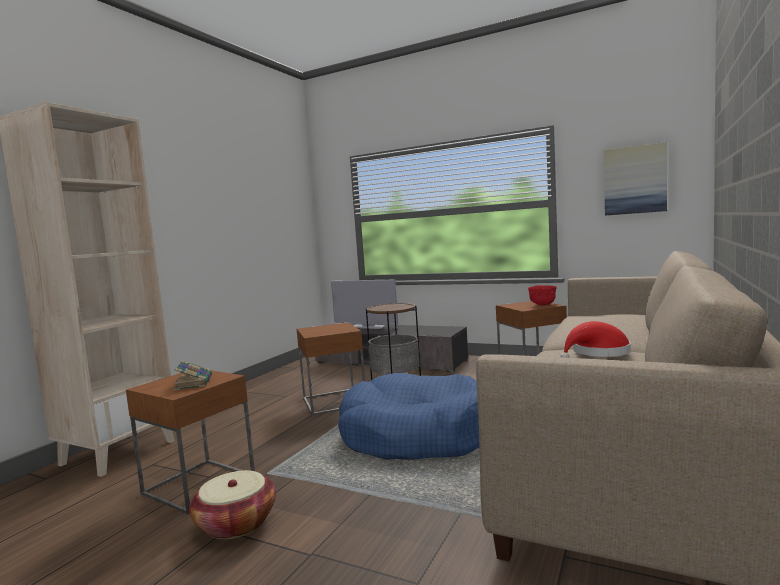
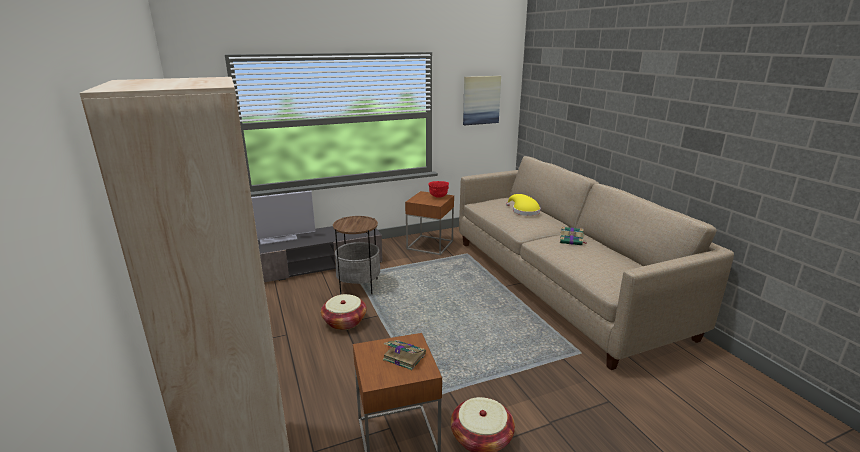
camera: 50 degrees left, 15 degrees up
brown side table [297,322,365,415] -> basket [321,294,367,330]
blue dog bed [338,373,480,460] -> none
red hat [560,321,631,358] -> book [560,226,586,246]
none -> yellow hat [506,194,540,216]

